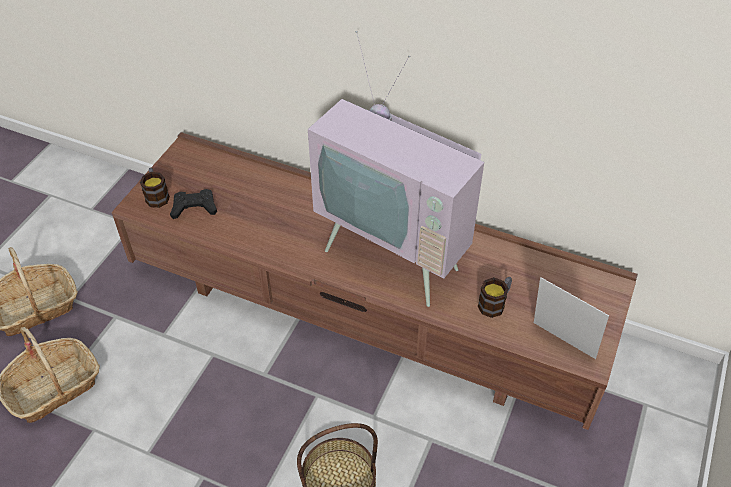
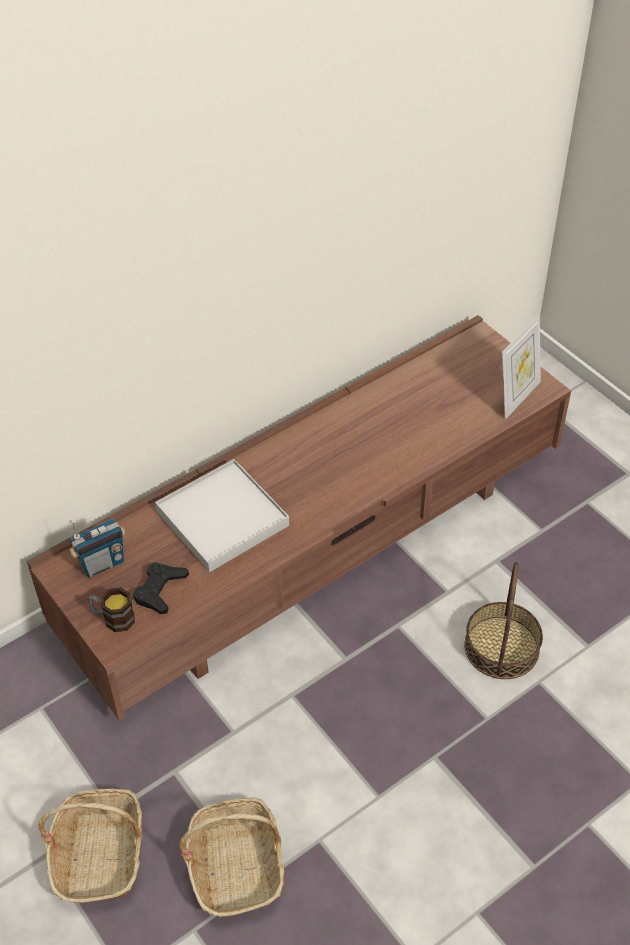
camera: 60 degrees left, 0 degrees up
television [308,31,484,307] -> none
mug [478,277,512,318] -> none
picture frame [534,277,609,359] -> picture frame turned 150 degrees clockwise [502,315,541,420]
none -> radio [69,519,126,578]
none -> white tray [155,459,289,572]

